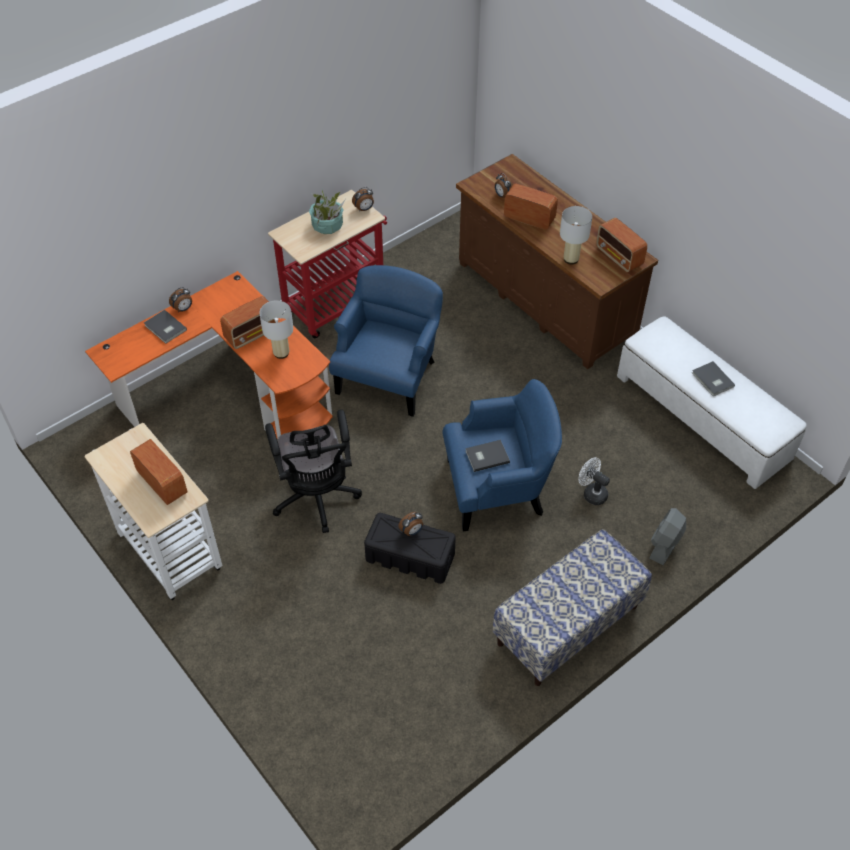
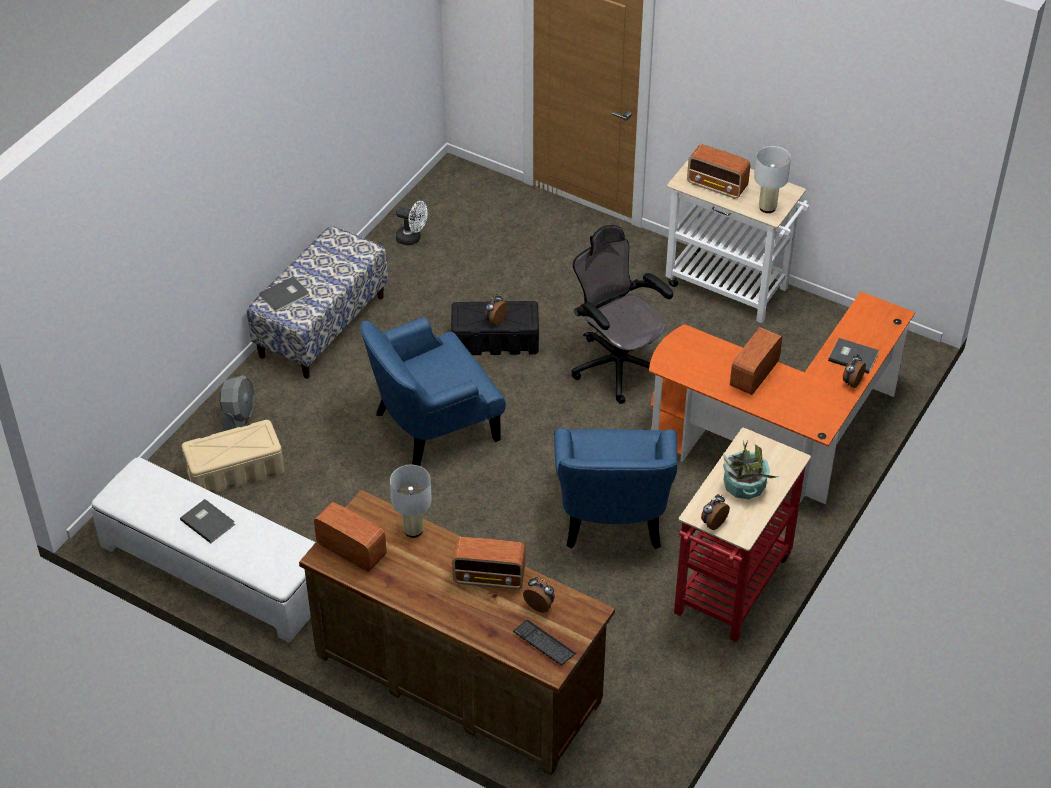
camera: 160 degrees right, 5 degrees down
white table lamp [260,300,293,359] -> white table lamp moved to [754,146,791,213]
grey book [465,440,510,472] -> grey book moved to [260,276,309,312]
white fan [578,457,610,505] -> white fan moved to [396,201,428,245]
none -> beige storage box [182,420,284,493]
none -> keyboard [513,620,576,666]

